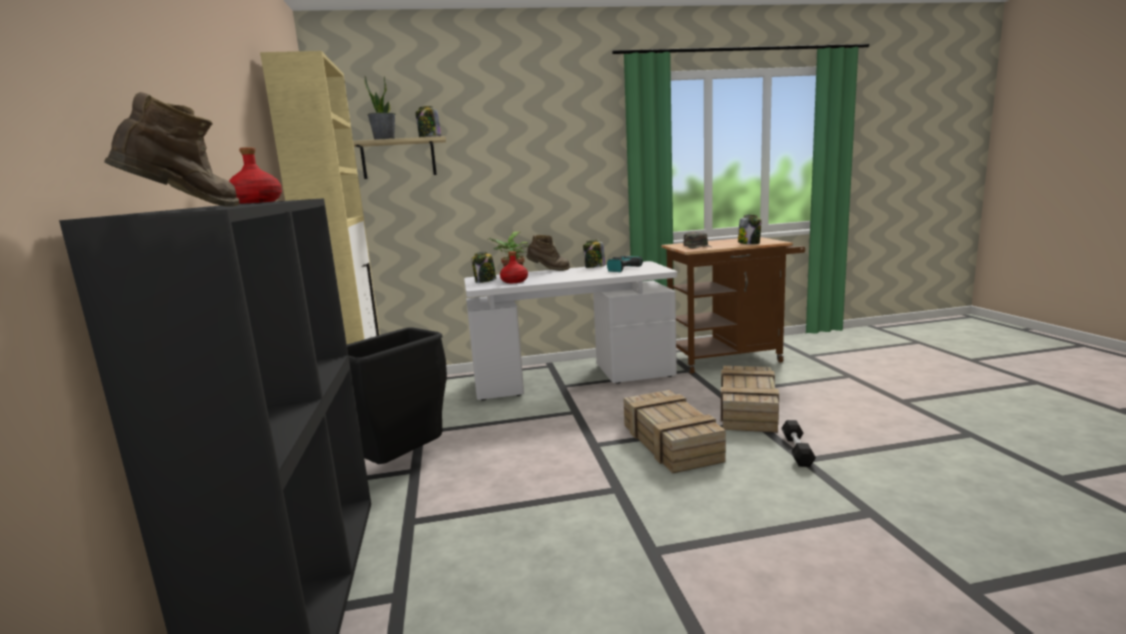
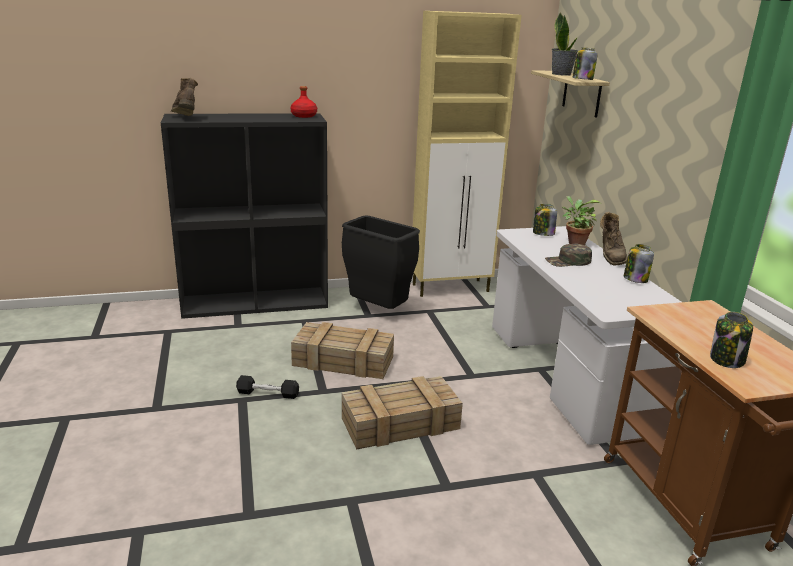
camera: 85 degrees right, 10 degrees up
brown boot [104,92,239,207] -> brown boot turned 135 degrees counterclockwise [171,78,198,116]
red bottle [500,251,528,283] -> none
power drill [607,256,643,272] -> none
green cap [683,231,711,249] -> green cap moved to [545,244,592,267]
crate [721,366,779,433] -> crate moved to [291,322,394,379]
black dumbbell [781,420,816,467] -> black dumbbell moved to [236,375,299,399]

